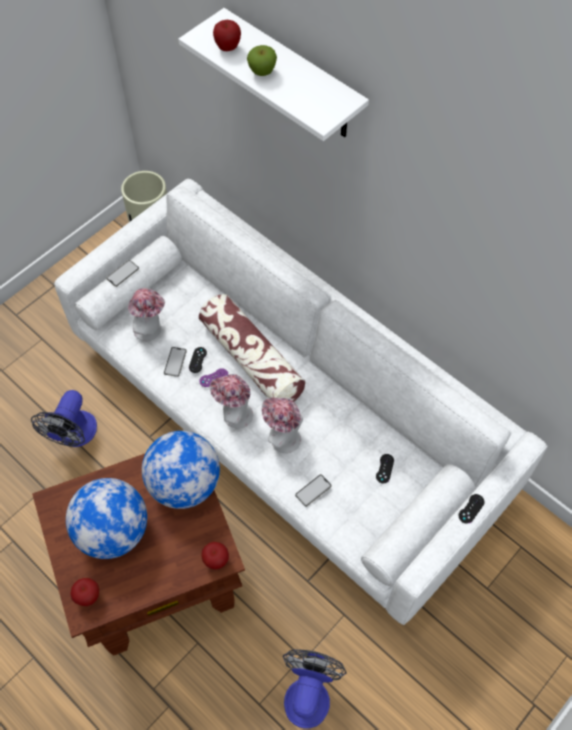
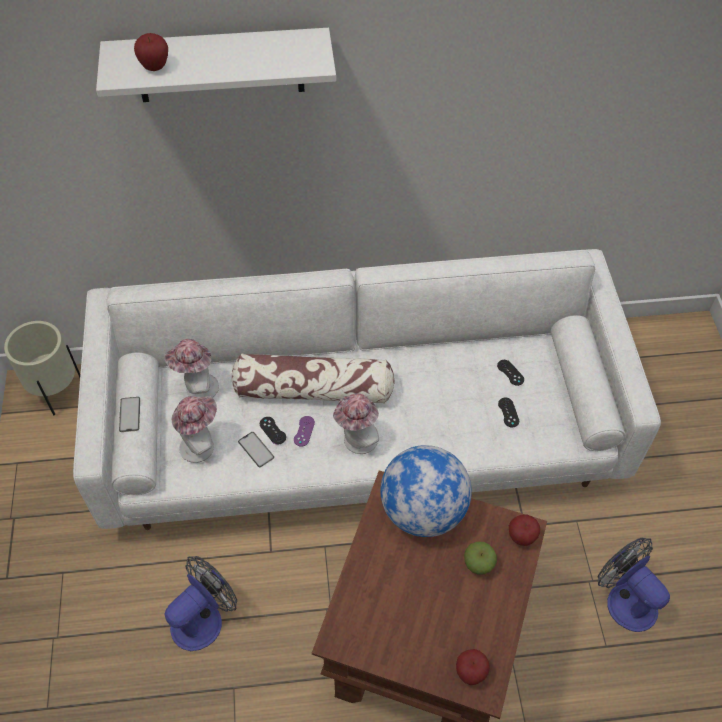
camera: 50 degrees left, 5 degrees down
fan [31,390,97,447] -> fan turned 105 degrees counterclockwise [165,556,237,651]
globe [66,478,147,559] -> none
apple [247,45,277,76] -> apple moved to [464,542,497,575]
hat [262,398,303,453] -> hat moved to [164,339,219,398]
phone [295,474,332,507] -> none
black game controller [458,494,485,524] -> black game controller moved to [498,398,519,427]

